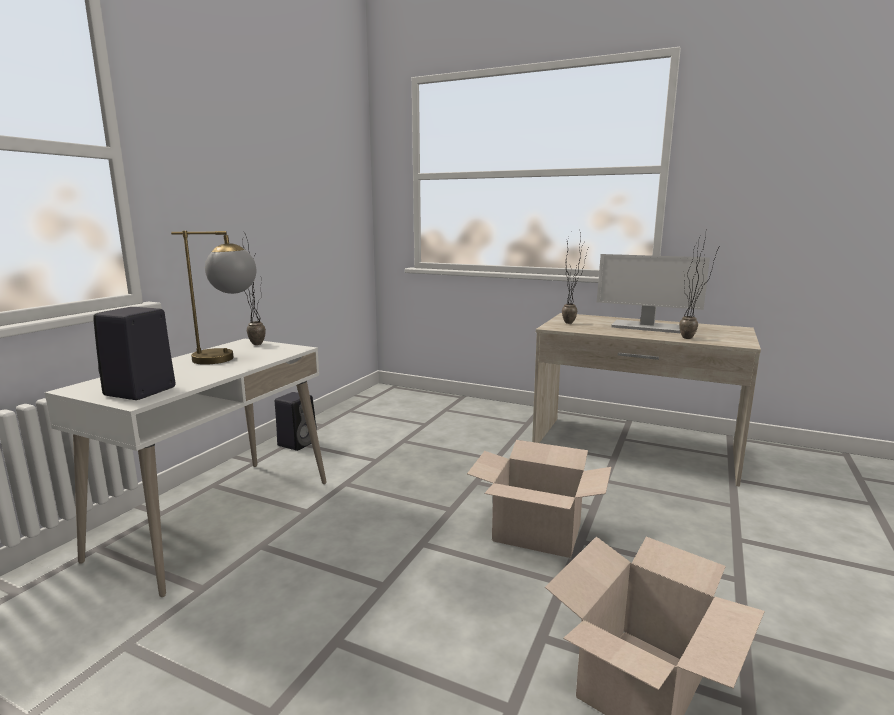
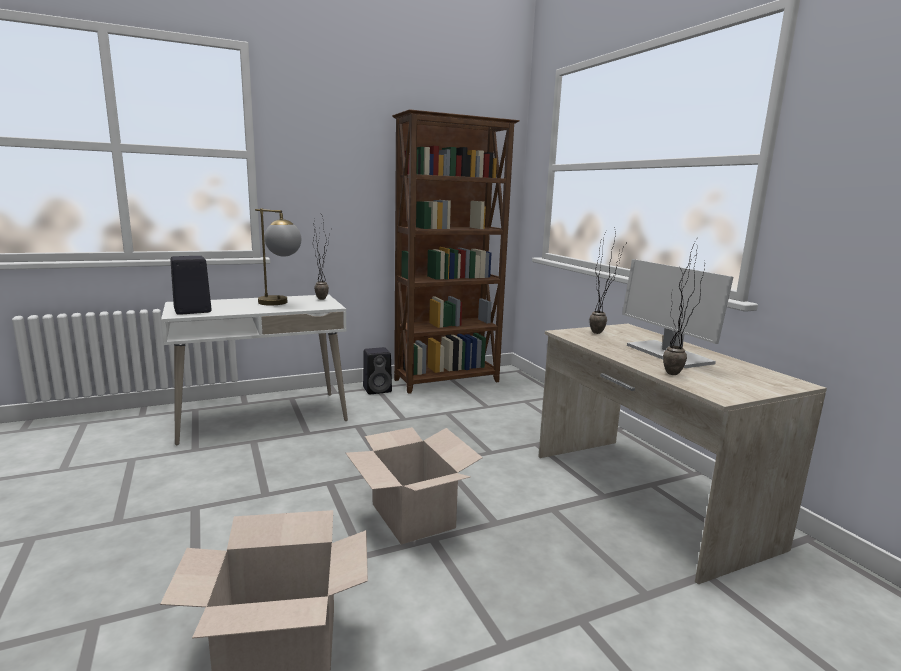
camera: 40 degrees right, 0 degrees up
none -> brown bookcase [392,109,520,394]

